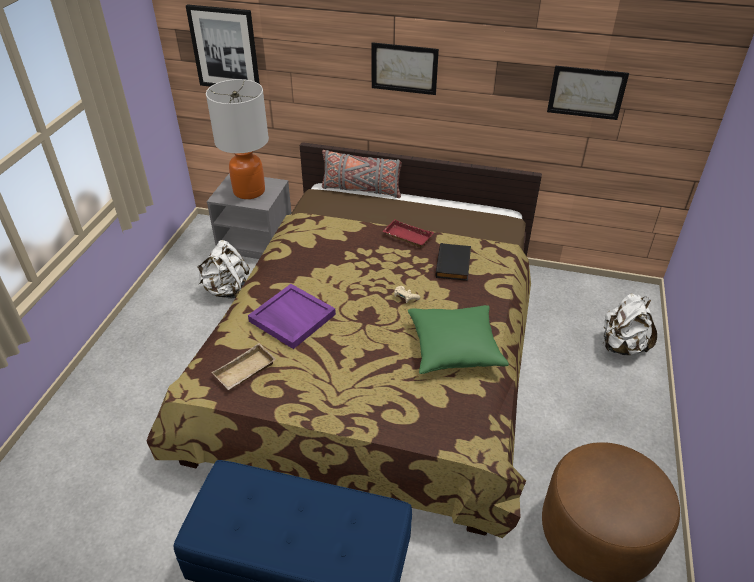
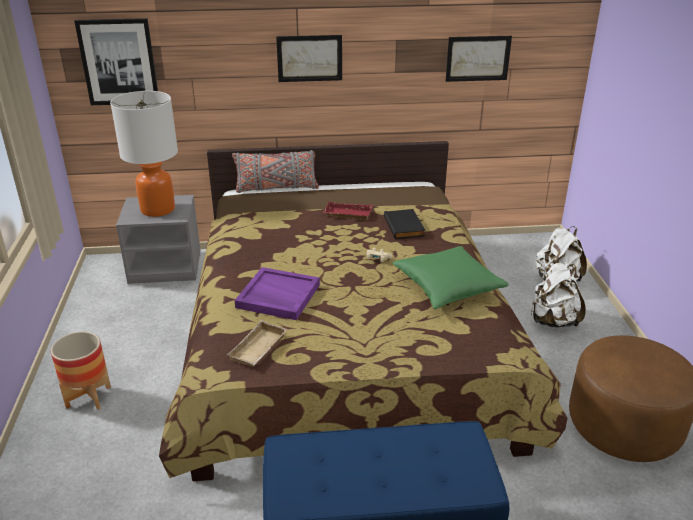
camera: 20 degrees left, 10 degrees down
white backpack [197,240,250,299] -> white backpack moved to [530,263,586,327]
none -> planter [51,332,111,410]

